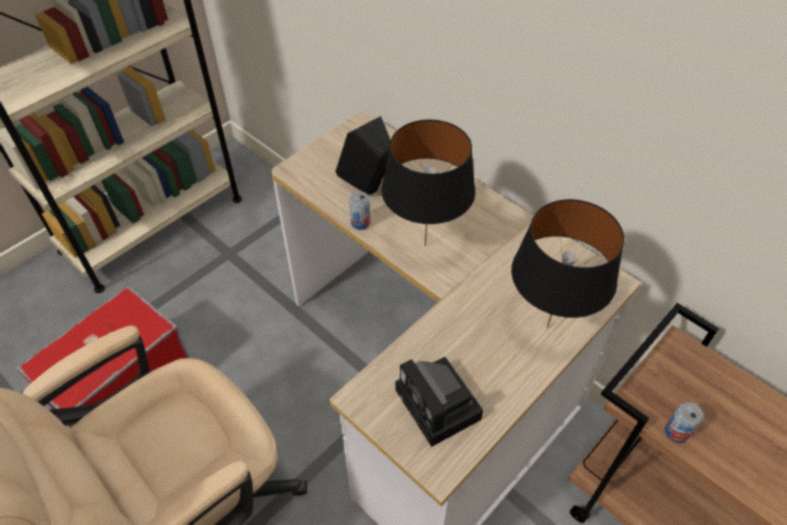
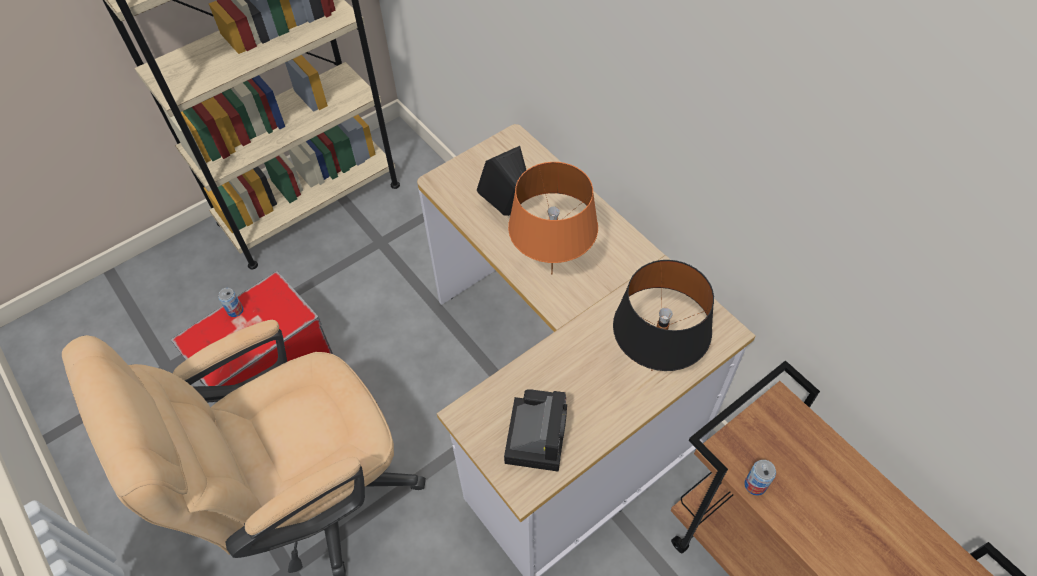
camera: 10 degrees right, 5 degrees up
can [349,191,370,230] -> can moved to [218,288,243,317]
black table lamp [381,119,475,246] -> orange table lamp [508,162,598,274]
camera [396,357,483,447] -> camera turned 150 degrees counterclockwise [504,389,567,472]

